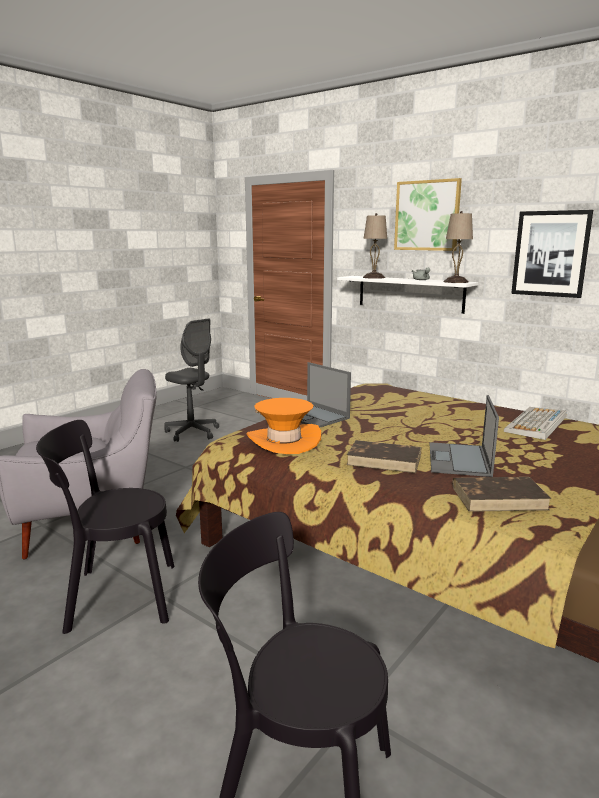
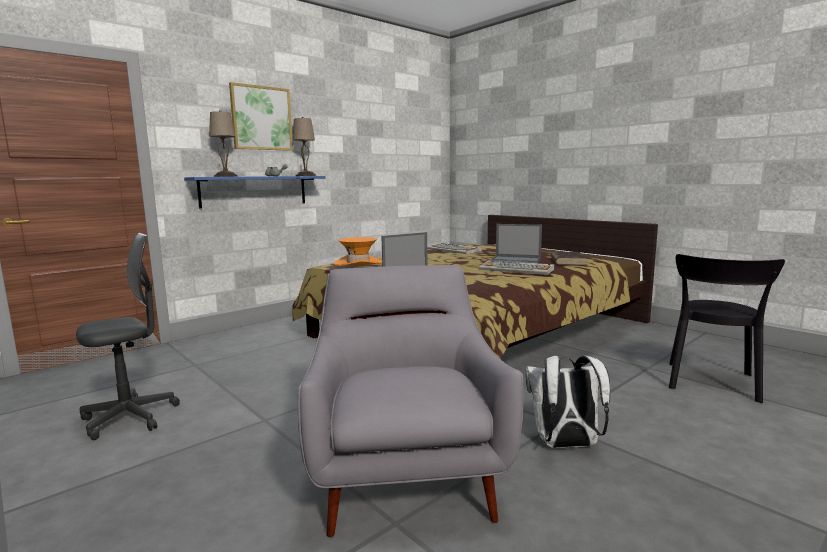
camera: 80 degrees left, 5 degrees down
black chair [36,420,174,634] -> white backpack [525,356,610,448]
orange hat [247,398,321,454] -> orange hat moved to [334,237,382,266]
white shelf [337,276,479,314] -> blue shelf [184,176,325,208]
brown book [347,440,421,473] -> keyboard [479,260,554,275]
picture [511,210,593,298] -> none

